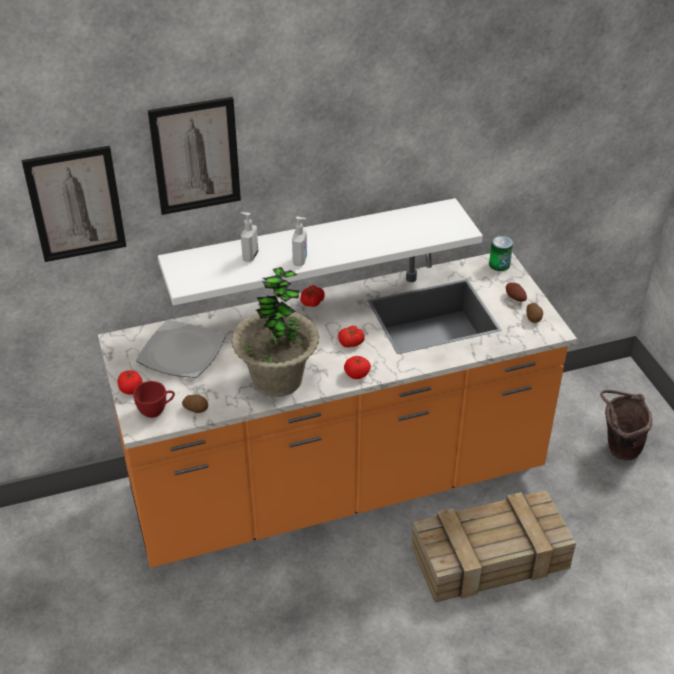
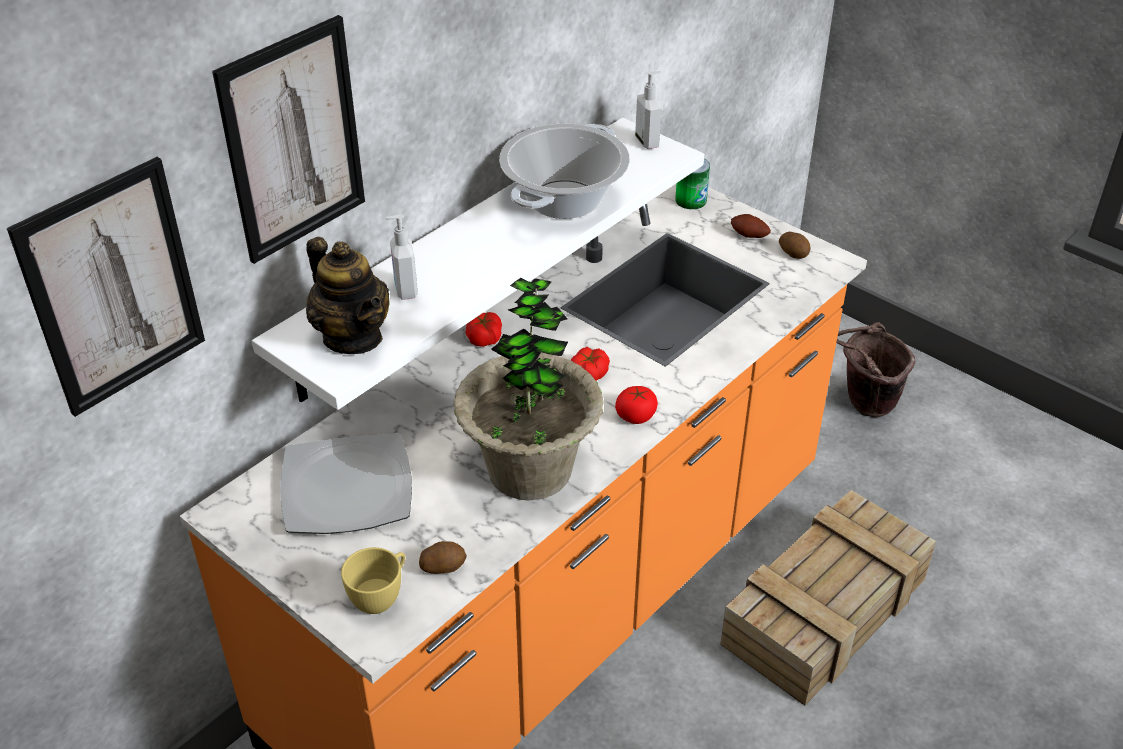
camera: 30 degrees left, 0 degrees up
tomato [118,370,143,395] -> none
red cup [133,381,175,418] -> yellow cup [341,547,405,614]
soap dispenser [292,217,307,266] -> soap dispenser moved to [635,71,662,149]
none -> teapot [306,237,390,354]
none -> cooking pot [499,124,630,219]

